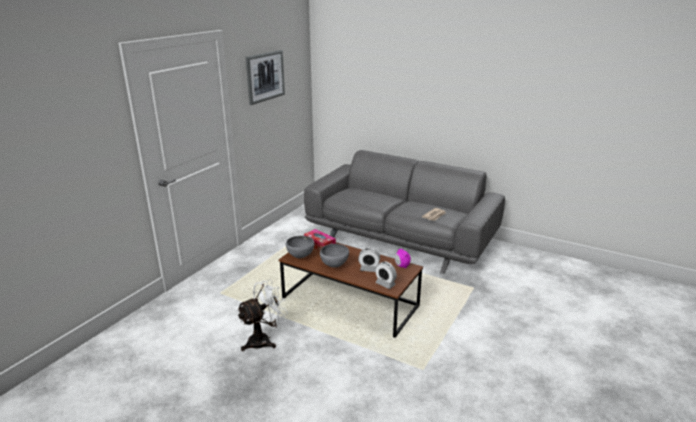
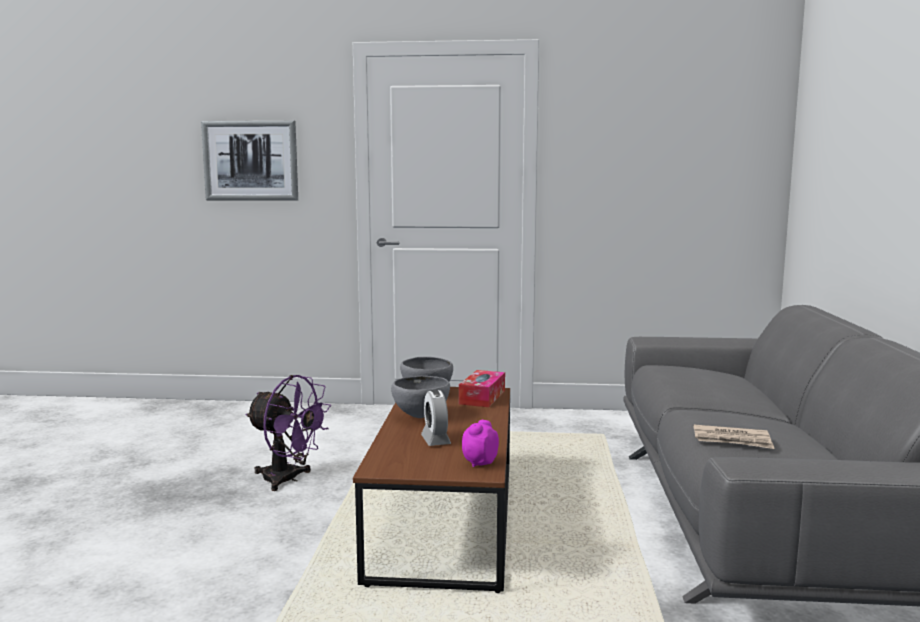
camera: 65 degrees right, 15 degrees down
white fan [237,279,288,351] -> purple fan [245,375,331,491]
picture [246,50,285,105] -> picture moved to [201,121,298,201]
alarm clock [375,261,397,289] -> none

